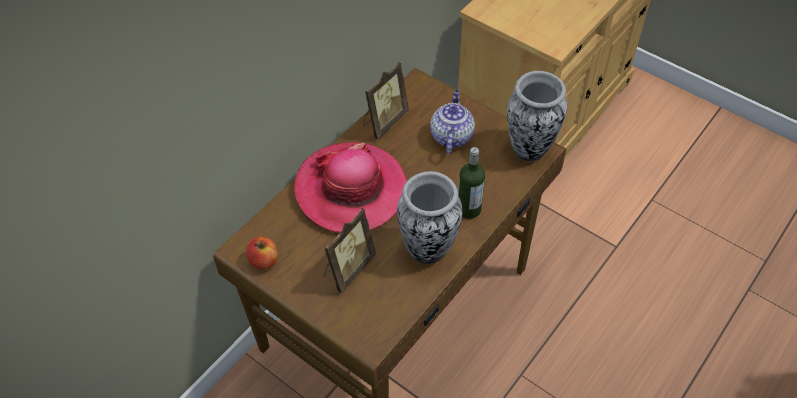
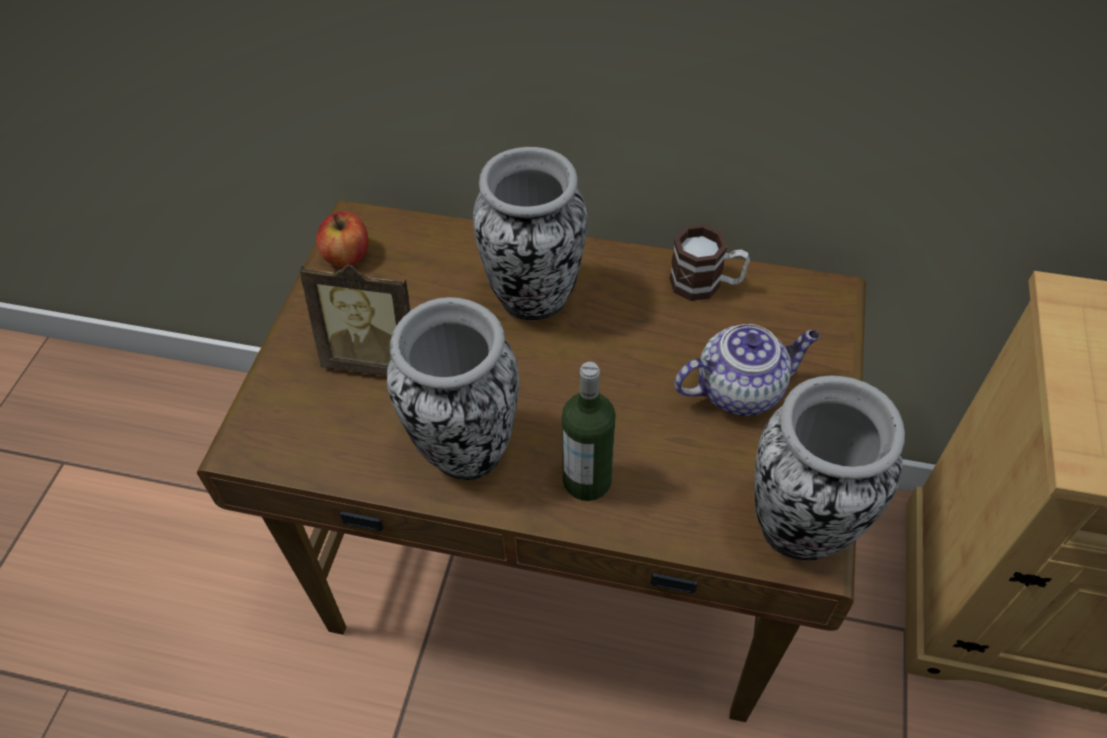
camera: 65 degrees right, 0 degrees up
hat [294,142,407,233] -> vase [473,147,587,321]
picture frame [363,62,409,140] -> mug [669,224,750,301]

